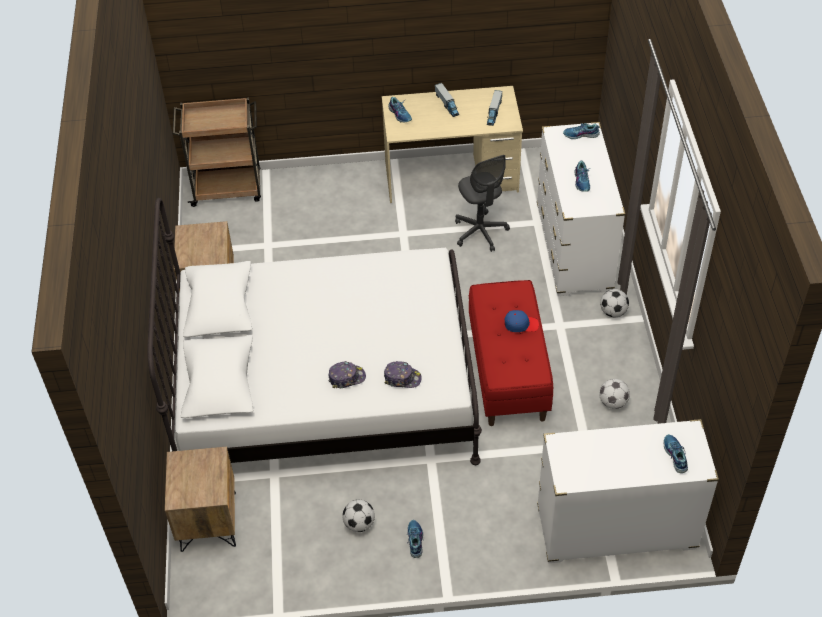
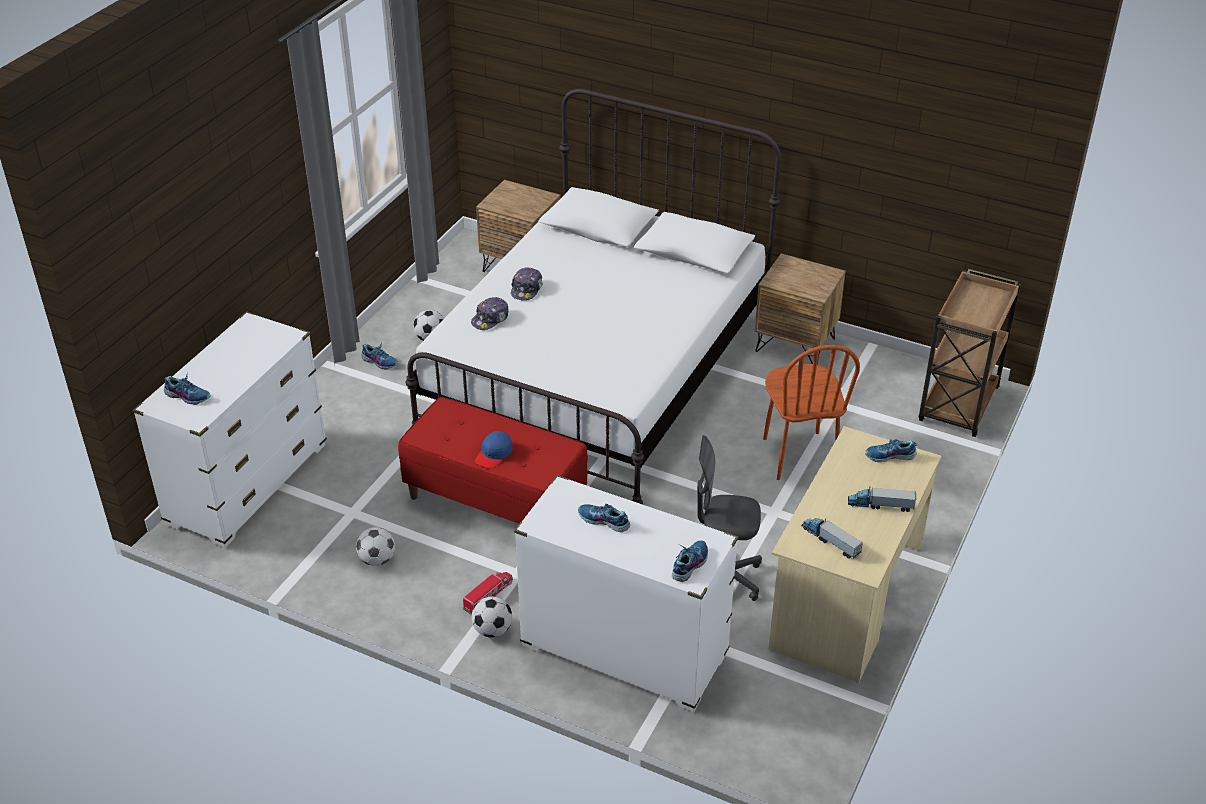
camera: 120 degrees right, 10 degrees down
none -> toy truck [463,572,513,615]
none -> brown chair [763,345,860,480]

